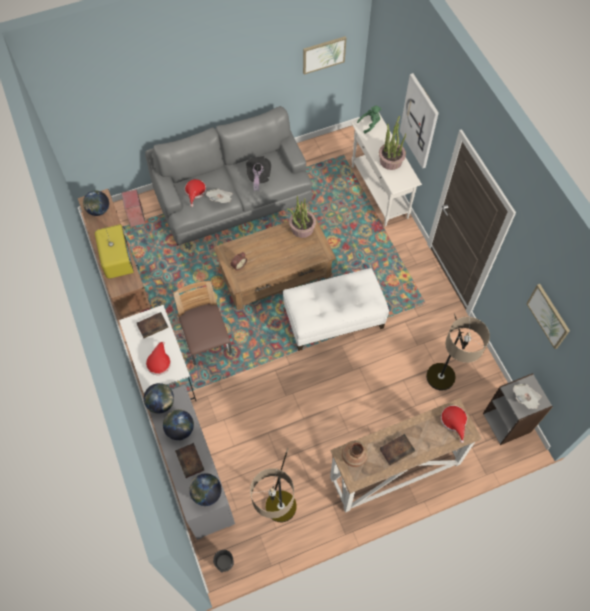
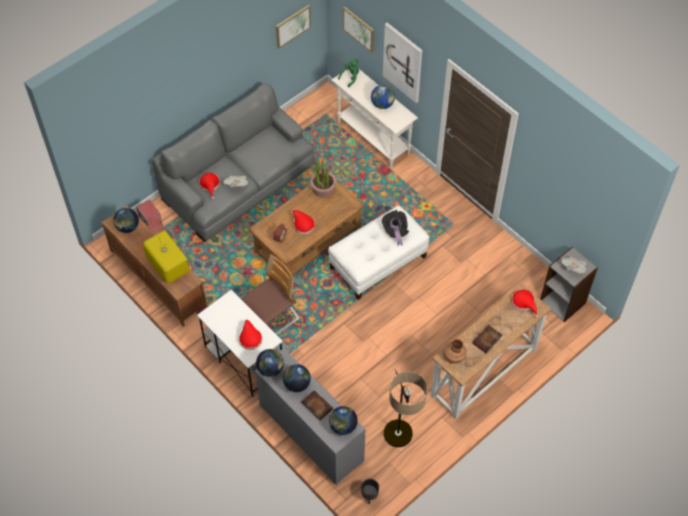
camera: 20 degrees left, 5 degrees down
book [137,312,168,338] -> none
chair [173,281,232,365] -> chair turned 90 degrees clockwise [241,254,300,335]
black hat [246,156,271,192] -> black hat moved to [382,210,409,246]
potted plant [379,116,406,170] -> globe [371,85,395,109]
floor lamp [426,313,490,391] -> none
picture [526,284,570,349] -> picture moved to [343,6,374,53]
none -> red hat [291,210,315,234]

